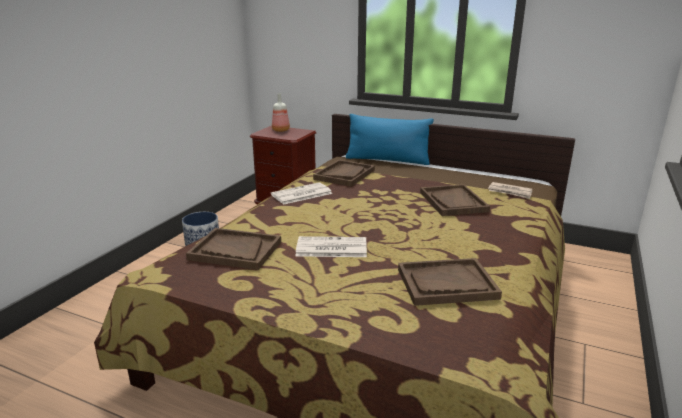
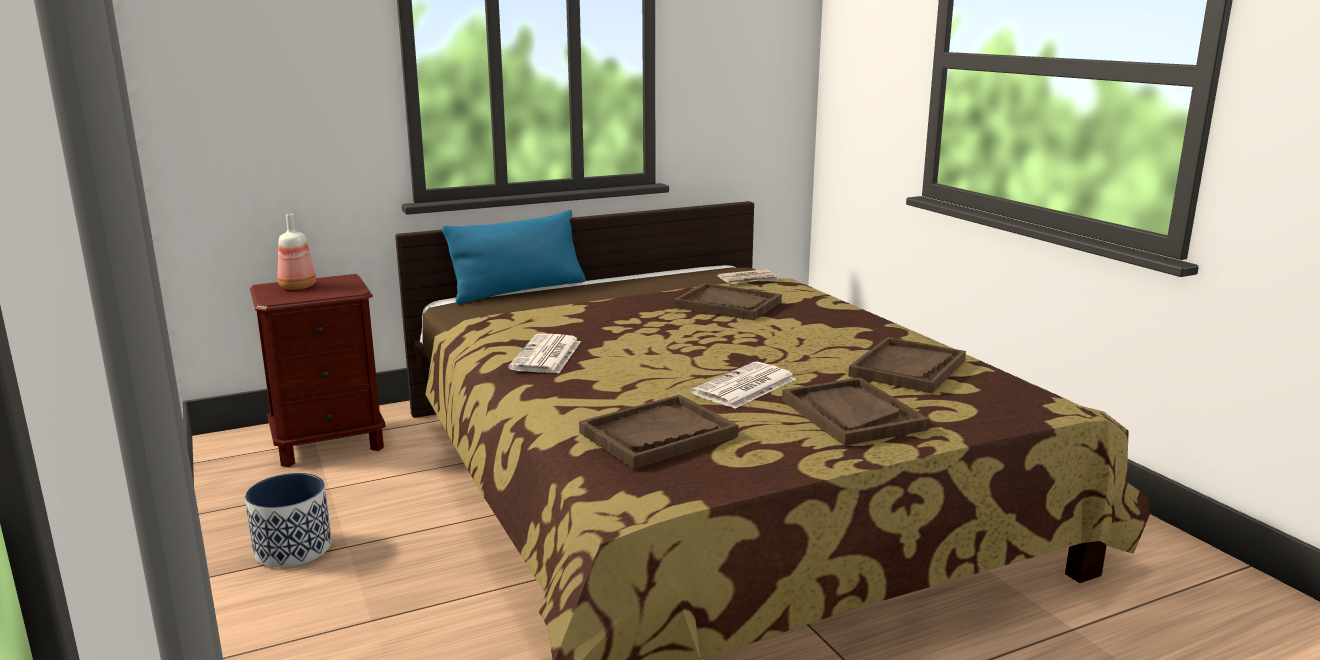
camera: 50 degrees left, 5 degrees down
brown tray [313,160,375,187] -> brown tray moved to [782,377,929,446]

